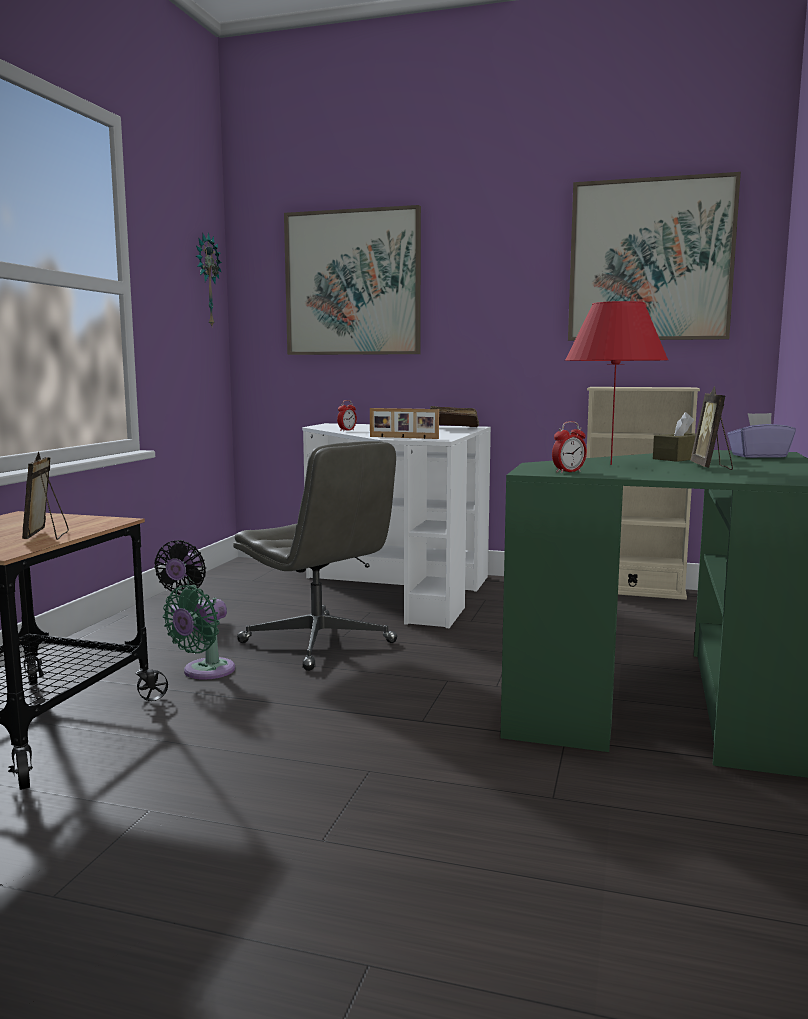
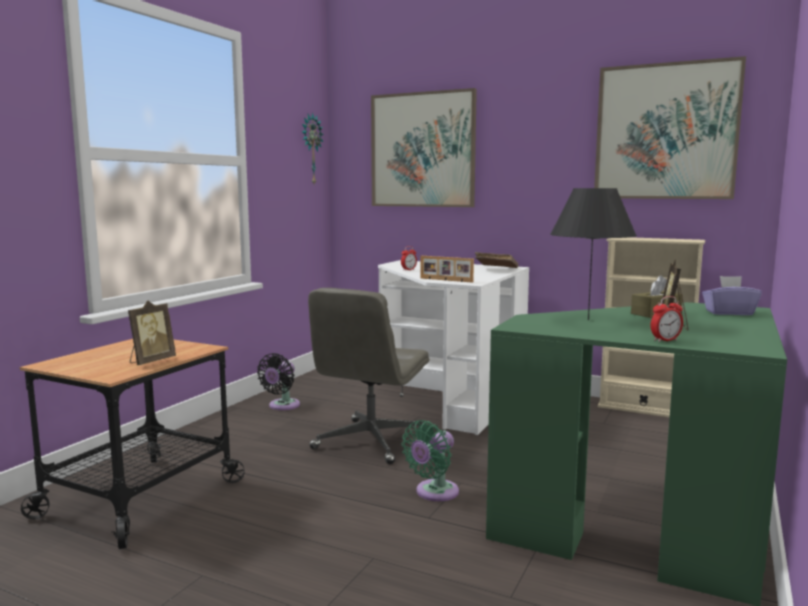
camera: 10 degrees right, 0 degrees up
picture frame [22,452,69,540] -> picture frame turned 150 degrees counterclockwise [128,301,176,365]
green fan [163,585,235,680] -> green fan moved to [401,420,459,501]
grey office chair [233,441,397,671] -> grey office chair turned 60 degrees clockwise [308,288,429,464]
alarm clock [552,421,587,473] -> alarm clock moved to [651,296,683,342]
red table lamp [565,301,668,465] -> black table lamp [550,188,637,320]

